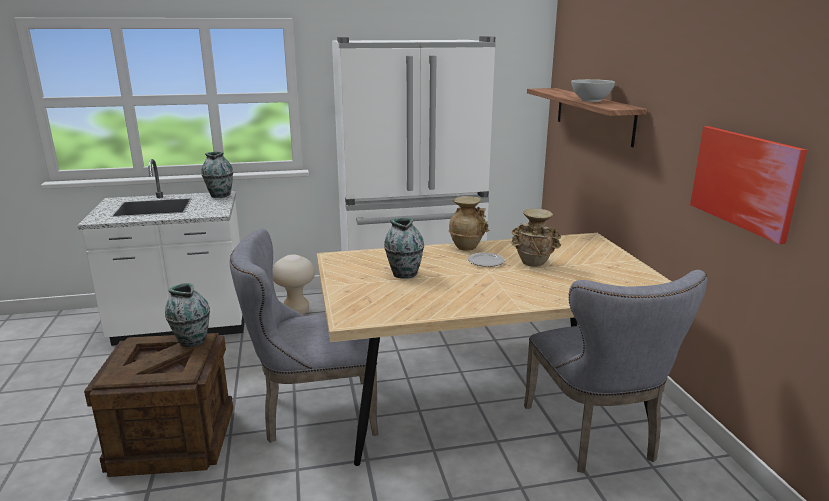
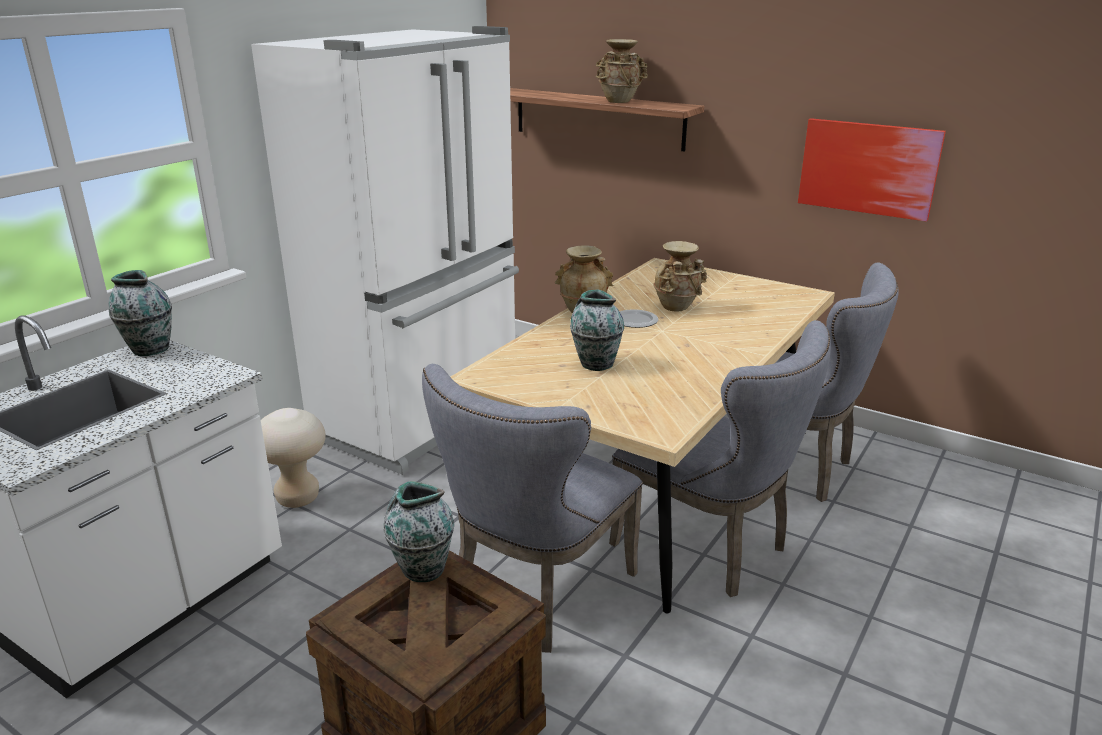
camera: 45 degrees left, 5 degrees up
white bowl [571,79,615,102] -> beige vase [595,39,648,103]
none -> grey chair [609,320,831,597]

